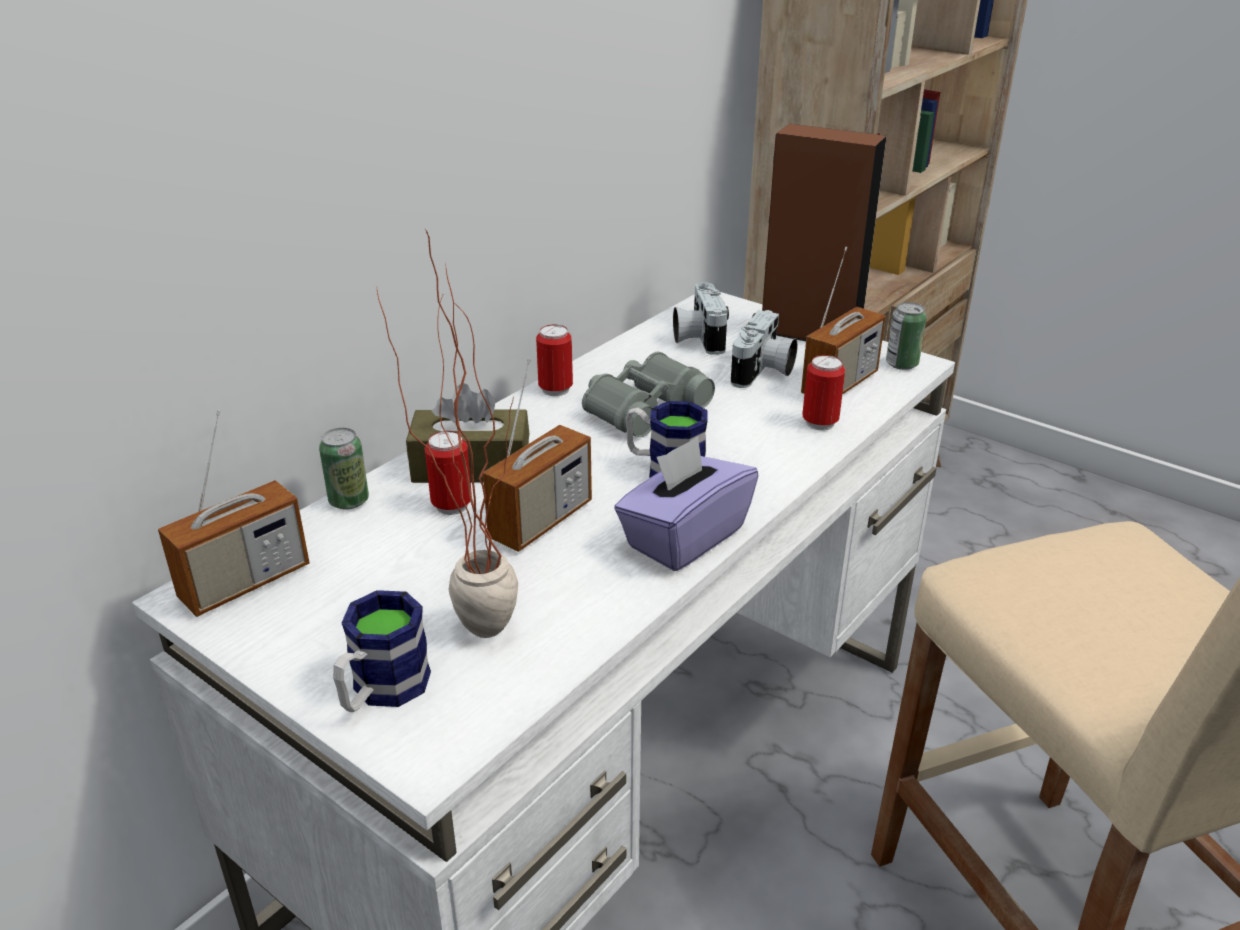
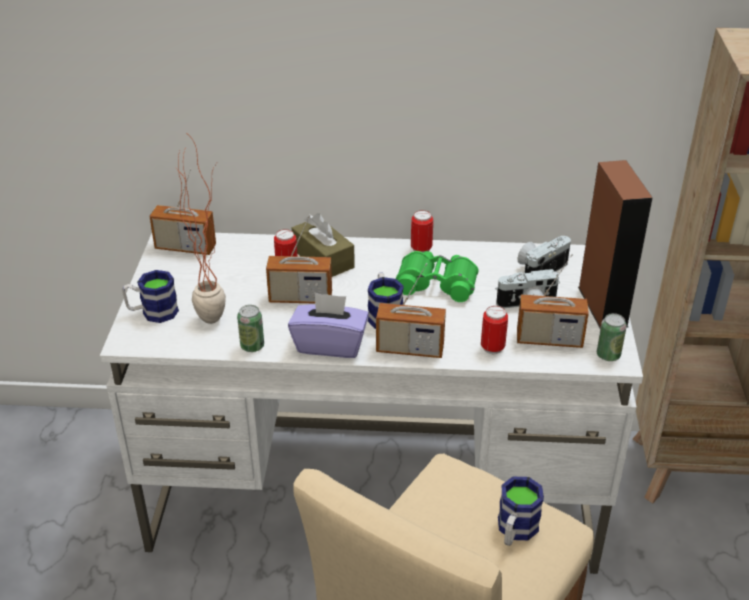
camera: 55 degrees right, 5 degrees up
can [319,428,369,510] -> can moved to [237,305,264,352]
grey binoculars [582,351,715,438] -> green binoculars [396,251,479,302]
none -> radio [376,263,446,358]
none -> mug [498,477,544,546]

